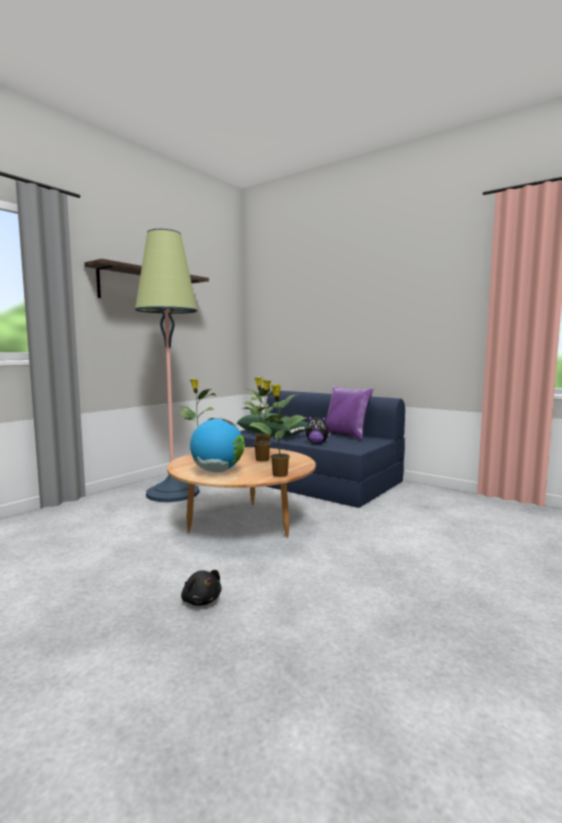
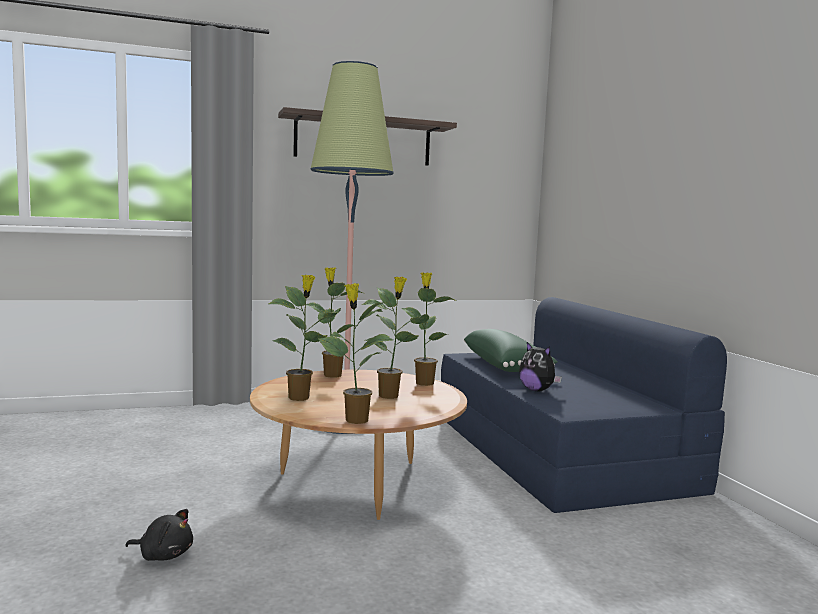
camera: 35 degrees right, 0 degrees up
black plush toy [181,570,222,606] -> black plush toy turned 75 degrees counterclockwise [126,509,193,561]
globe [190,418,245,472] -> potted plant [268,275,334,401]
purple pillow [326,386,373,440] -> none

